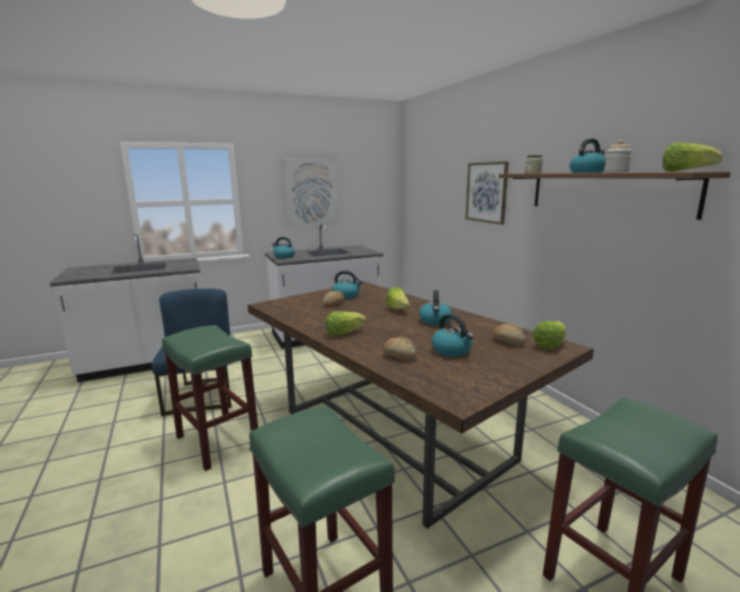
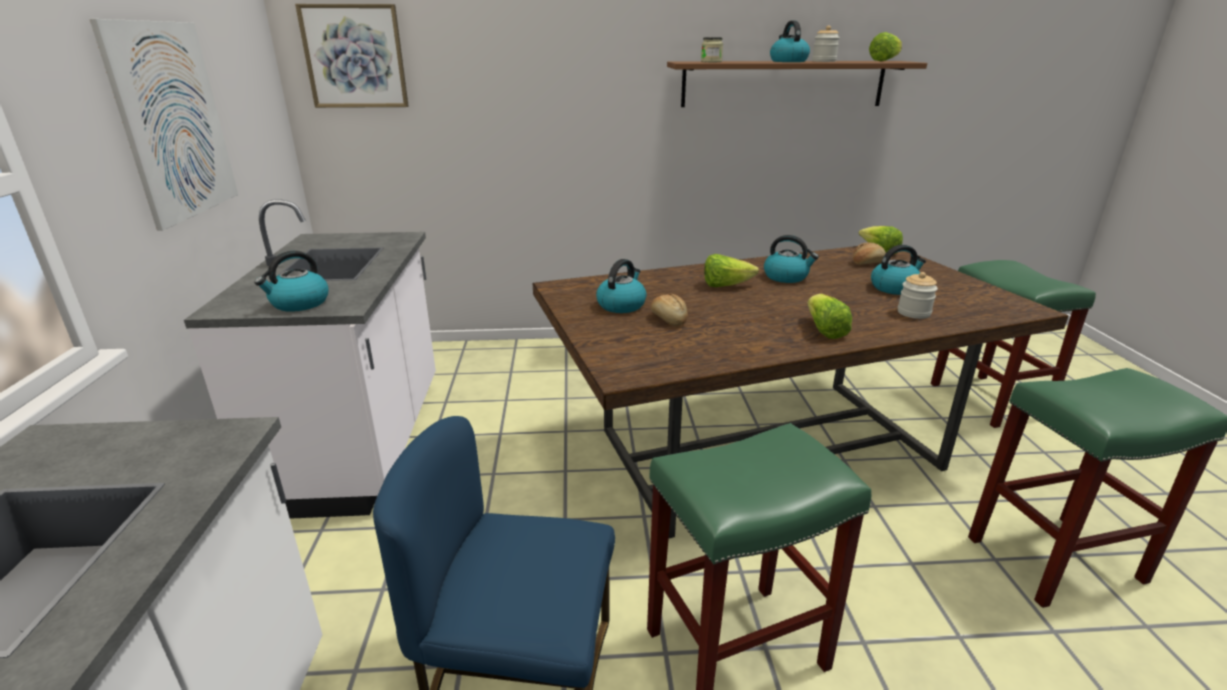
camera: 70 degrees left, 10 degrees up
bread [383,336,416,361] -> jar [898,272,938,319]
picture [466,162,509,225] -> picture moved to [295,4,409,108]

